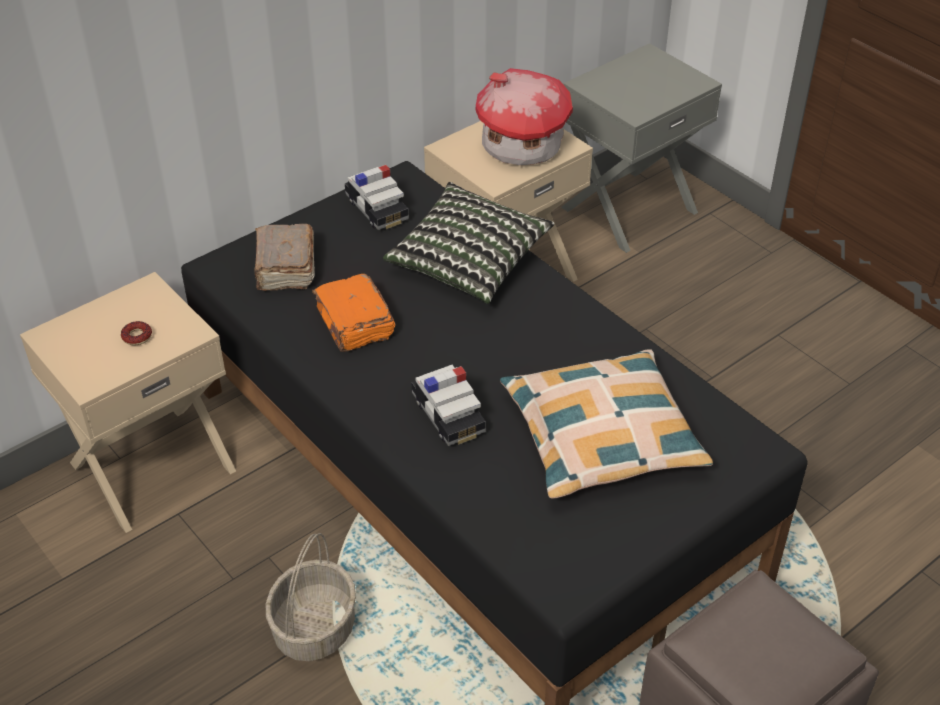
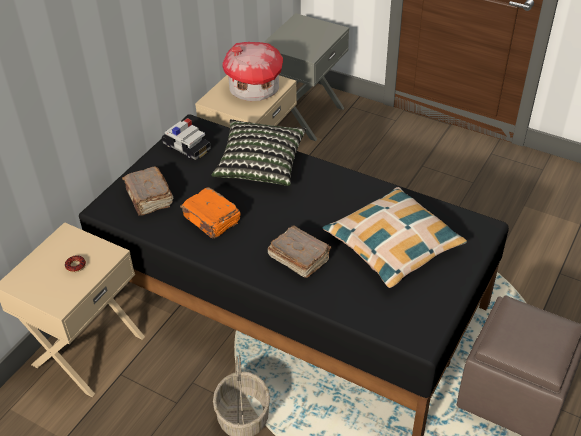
camera: 20 degrees left, 0 degrees up
toy car [412,365,486,446] -> brown book [268,225,332,278]

